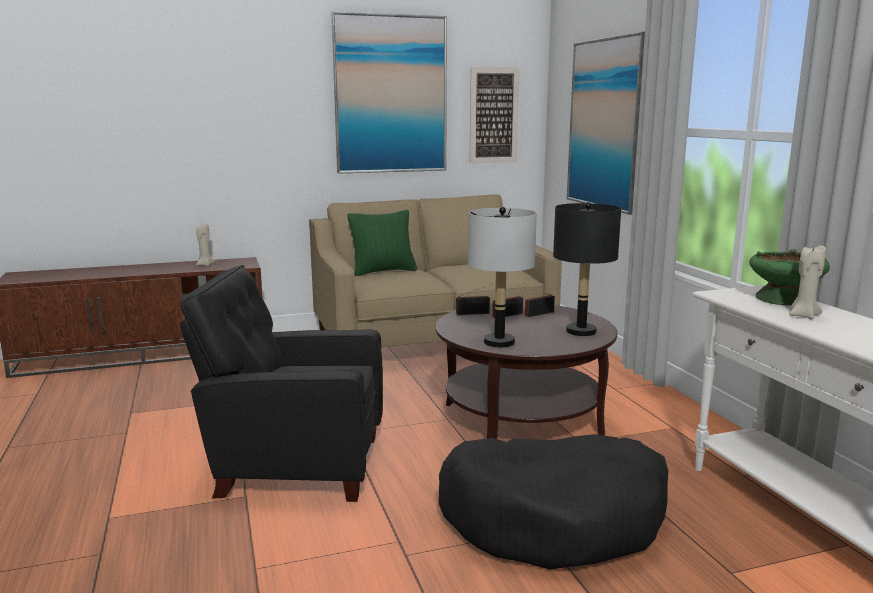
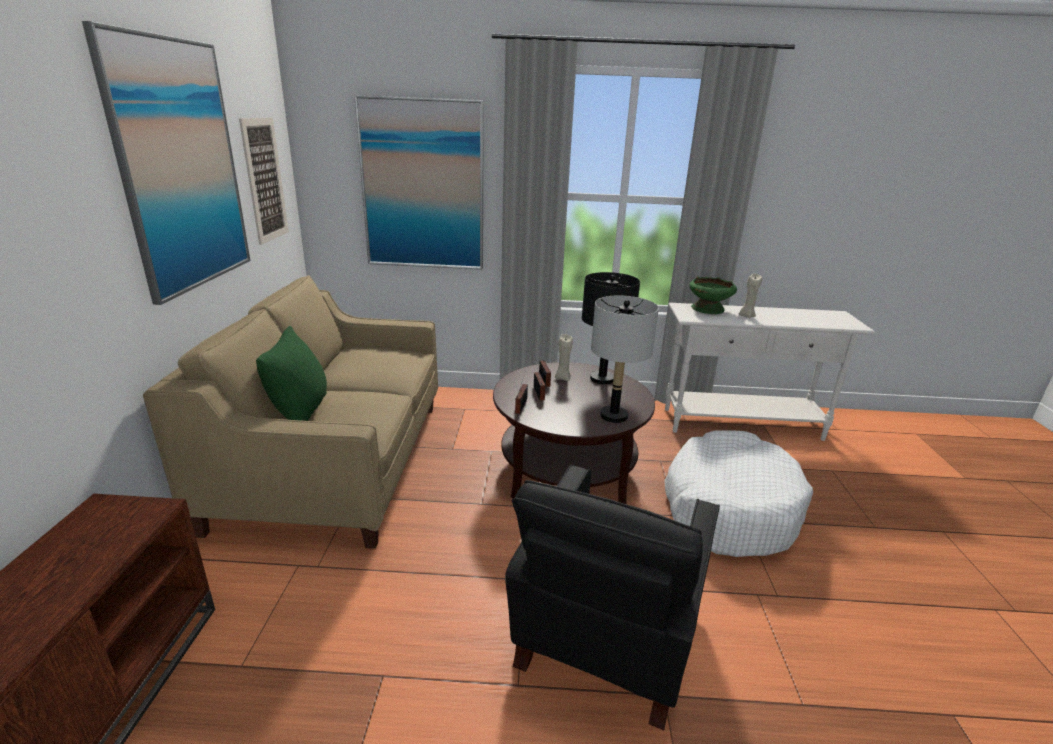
camera: 70 degrees left, 10 degrees up
beige candle [196,224,215,266] -> beige candle moved to [555,334,573,381]
black dog bed [439,434,668,569] -> white dog bed [664,430,813,557]

